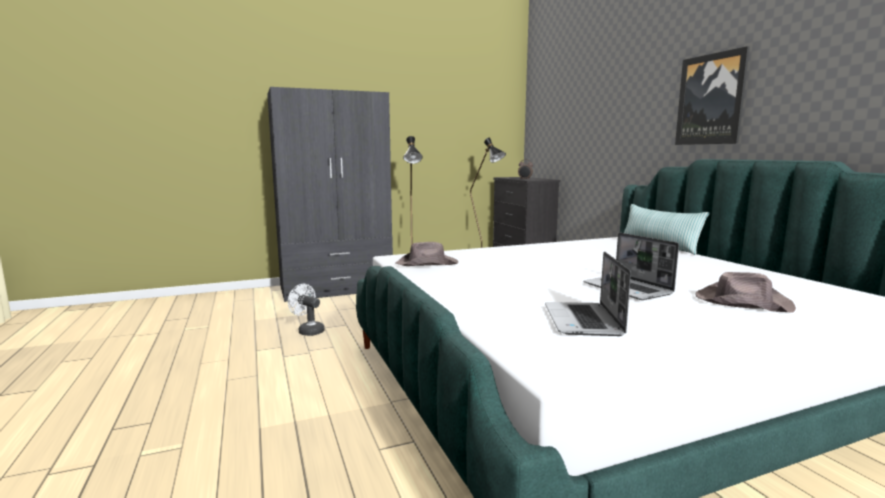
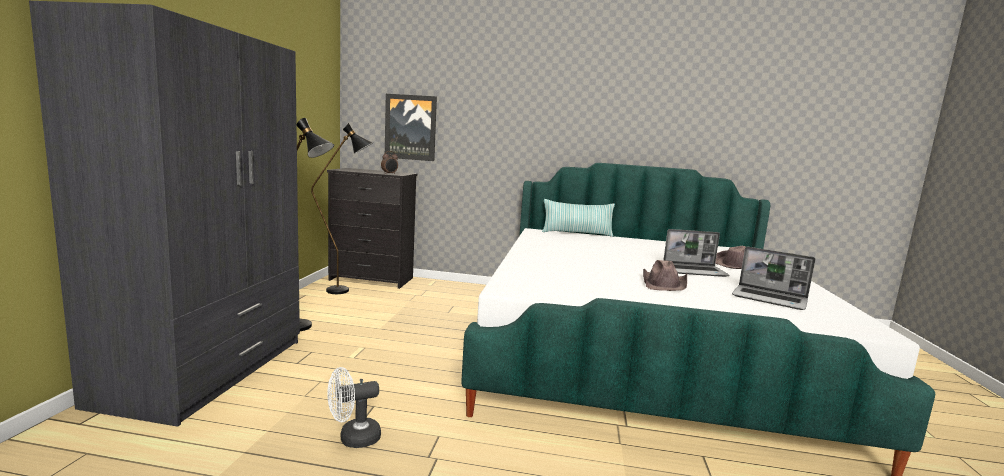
camera: 60 degrees left, 0 degrees up
brown hat [395,242,458,266] -> brown hat moved to [643,260,687,291]
picture [675,46,750,145] -> picture moved to [385,94,437,161]

